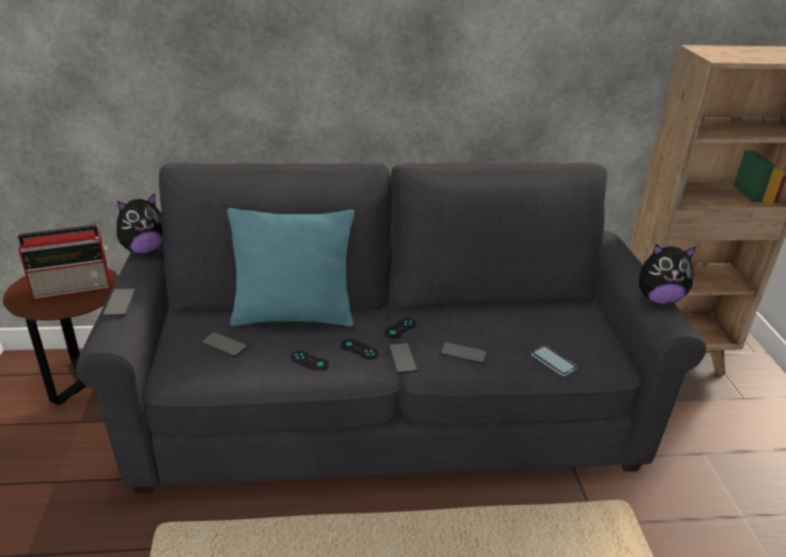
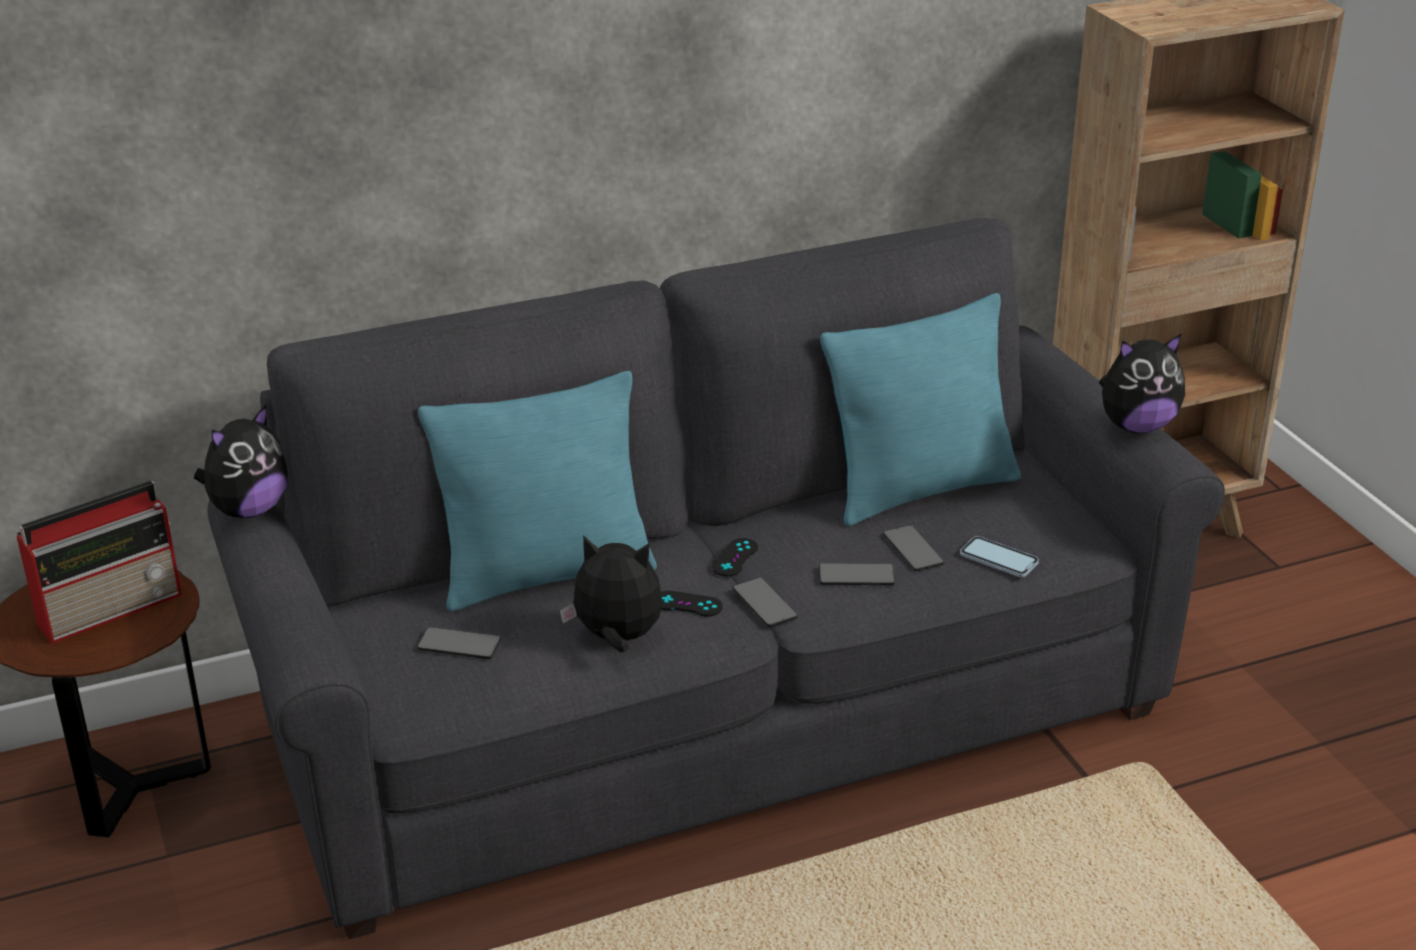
camera: 15 degrees left, 0 degrees up
phone [103,288,136,317] -> phone moved to [883,525,944,571]
black game controller [290,350,329,371] -> plush toy [560,535,662,652]
none -> turquoise pillow [820,293,1021,526]

